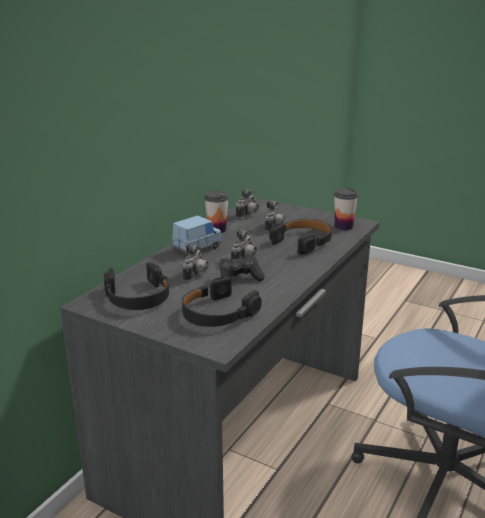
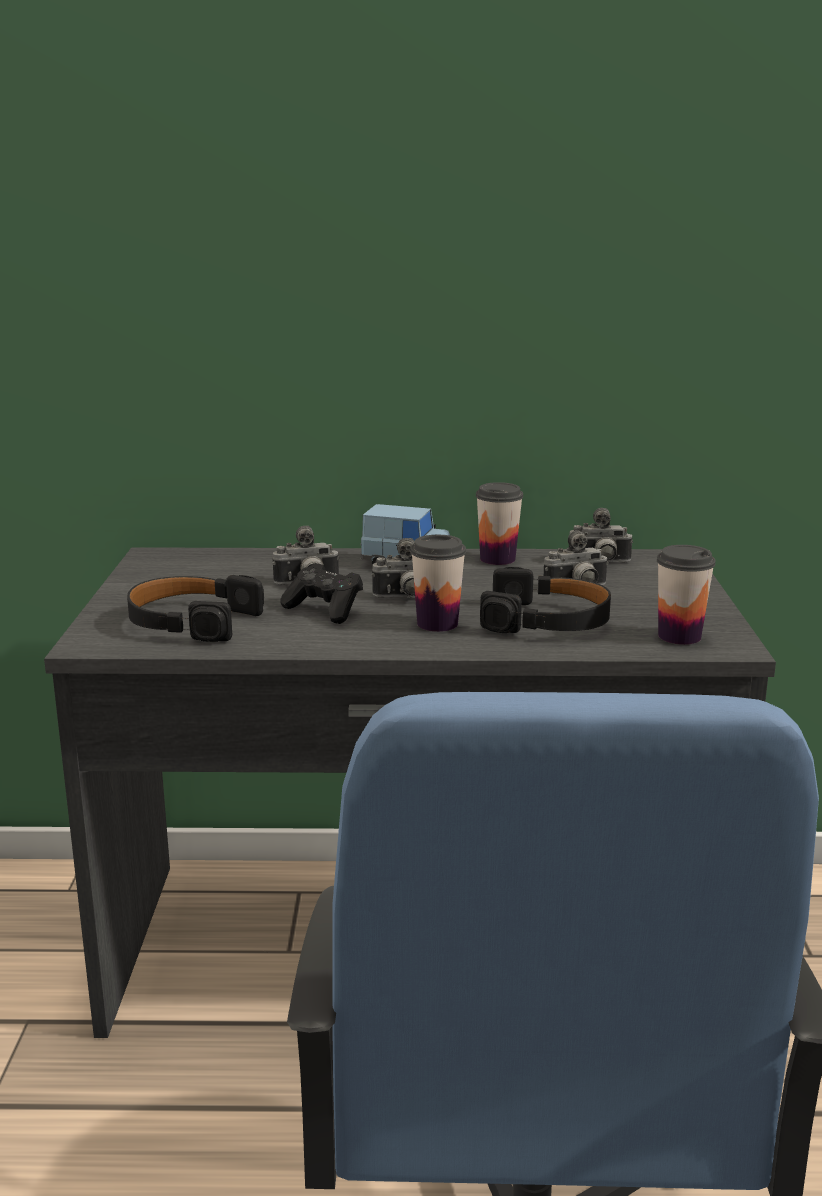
camera: 60 degrees right, 5 degrees down
black headphones [104,262,169,310] -> none
none -> cup [410,535,466,632]

